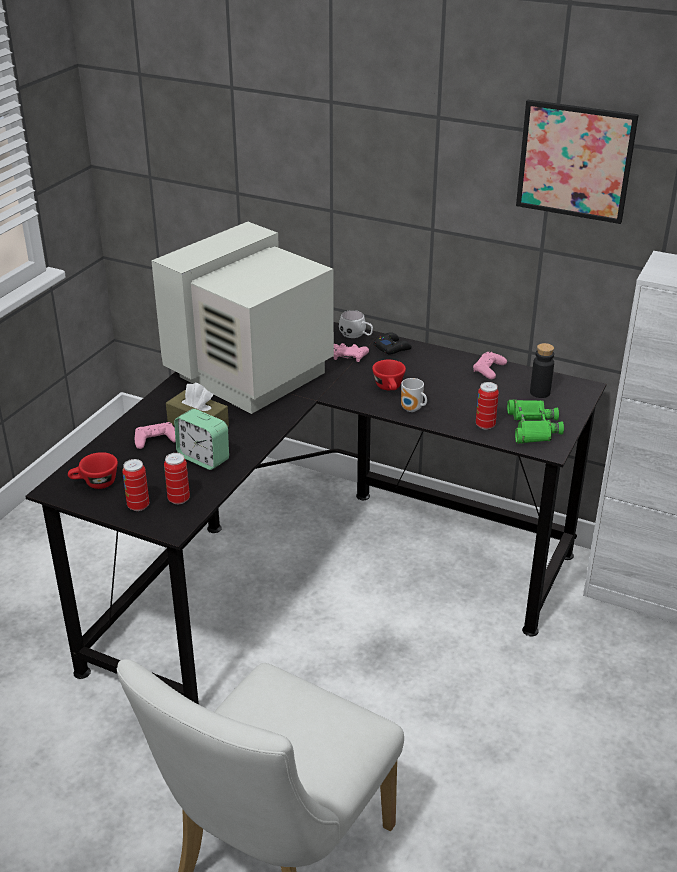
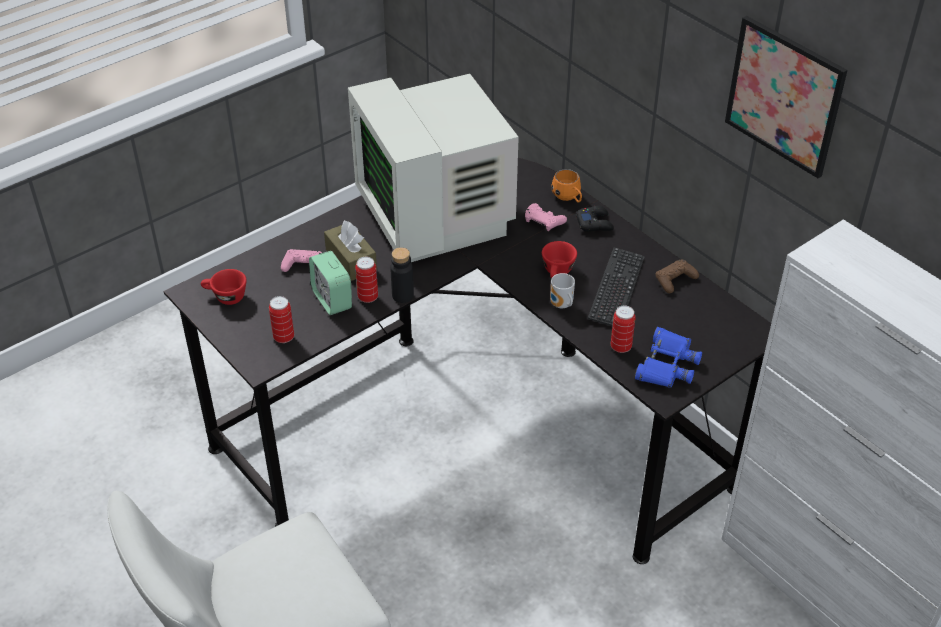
camera: 25 degrees right, 10 degrees up
can [122,459,149,511] -> can moved to [355,257,378,303]
monitor [151,222,334,414] -> monitor turned 90 degrees counterclockwise [348,74,519,262]
white mug [339,310,373,338] -> orange mug [551,169,582,203]
pink game controller [473,352,507,379] -> brown game controller [656,260,699,293]
green binoculars [507,400,564,444] -> blue binoculars [635,327,702,388]
black bottle [530,343,554,398] -> black bottle moved to [390,247,414,303]
none -> keyboard [588,248,645,326]

